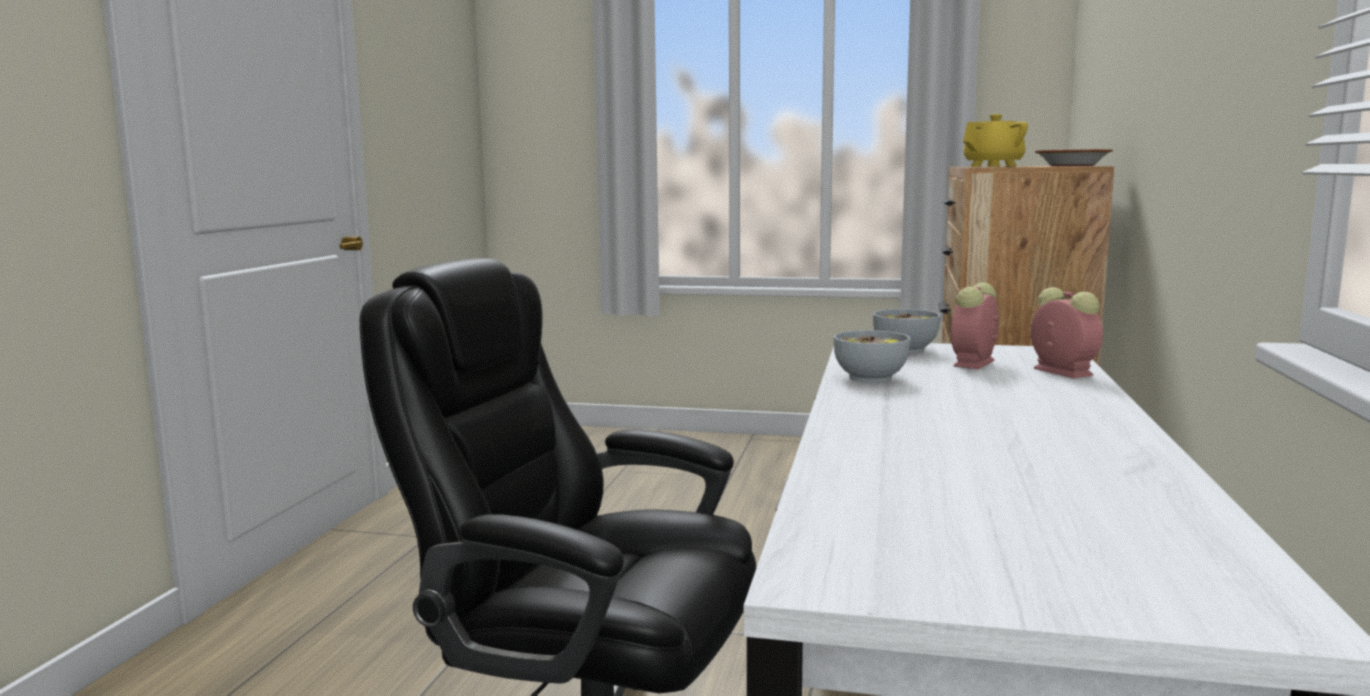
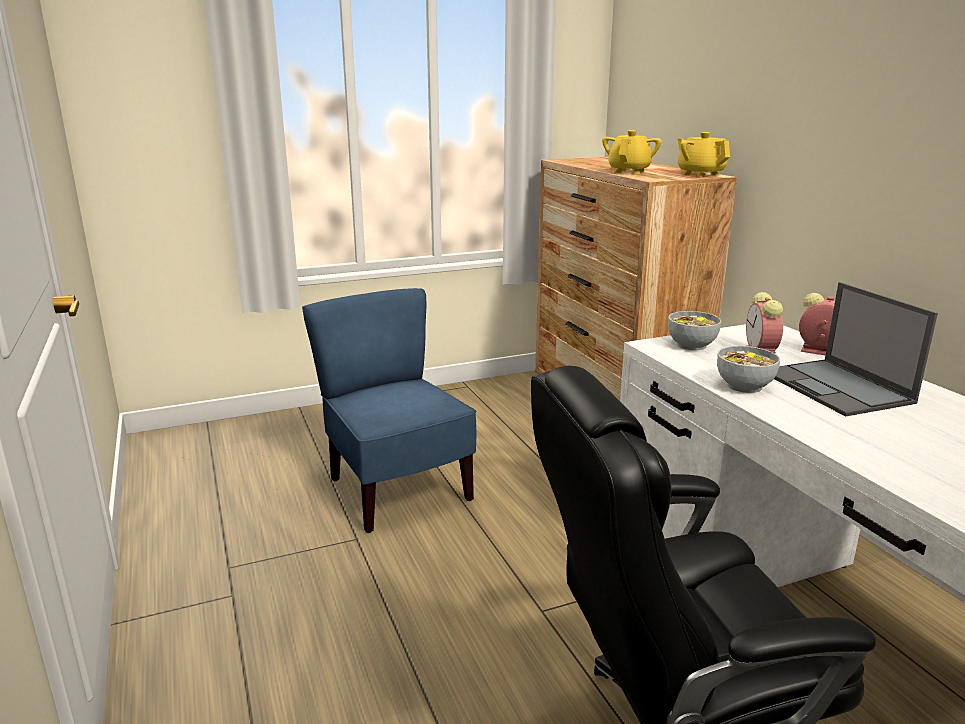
camera: 35 degrees left, 10 degrees up
bowl [1035,149,1113,166] -> yellow teapot [678,132,730,177]
none -> blue chair [302,288,476,533]
none -> laptop [774,282,938,417]

